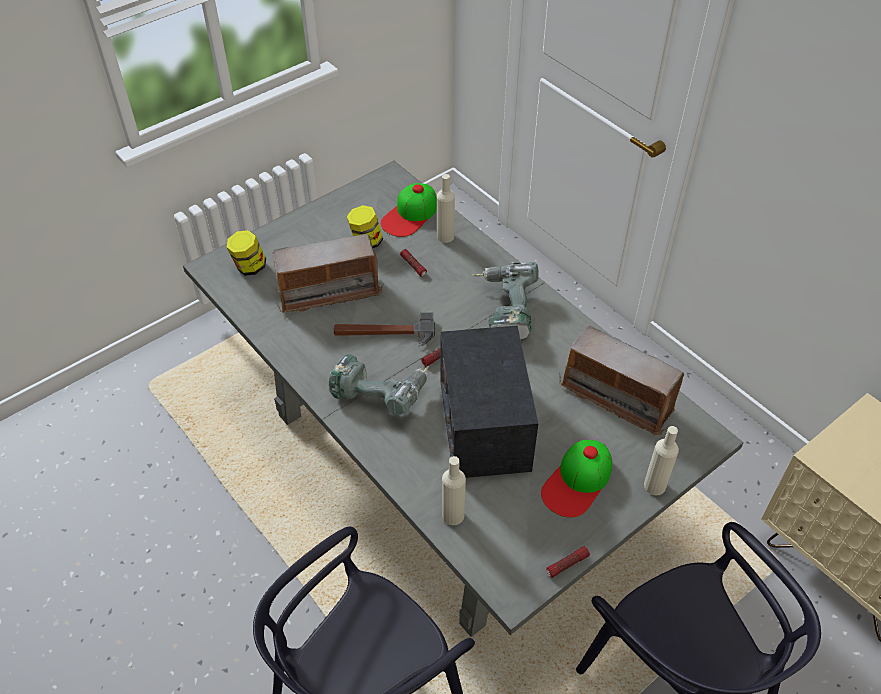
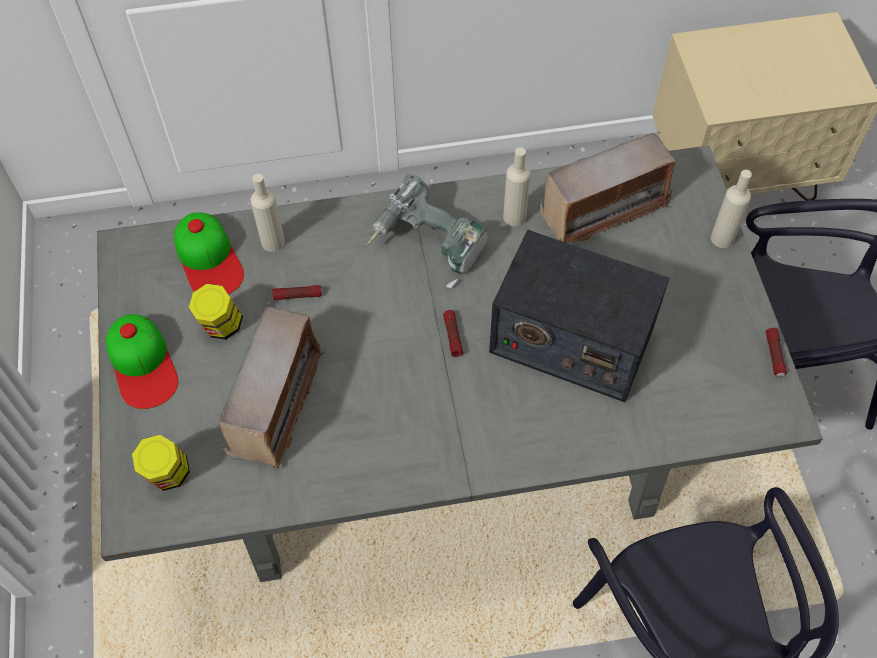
camera: 60 degrees left, 10 degrees up
power drill [329,354,429,415] -> none
hammer [334,312,435,346] -> none
beige bottle [442,456,466,525] -> beige bottle moved to [503,147,531,227]
cap [541,440,612,518] -> cap moved to [106,314,178,409]

